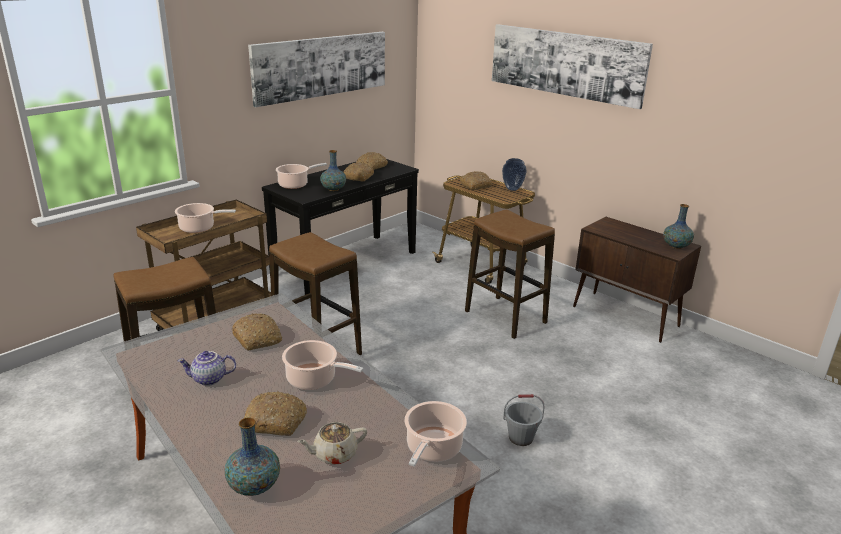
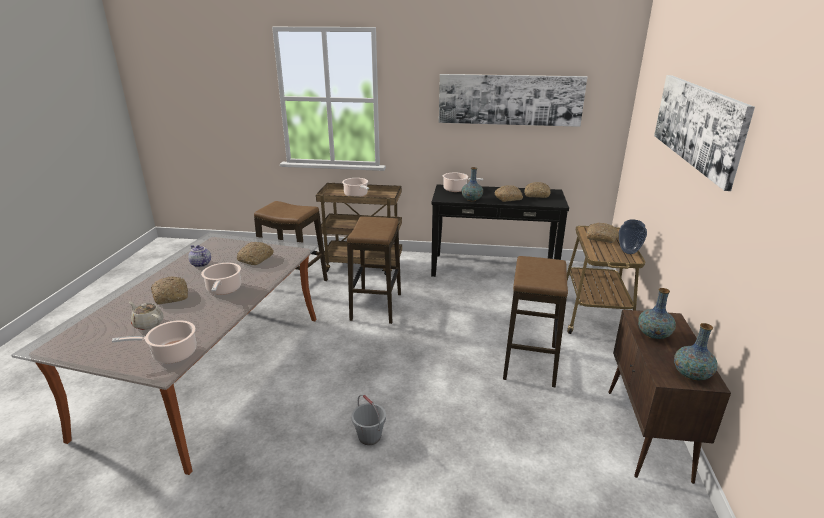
camera: 55 degrees right, 0 degrees up
vase [225,417,280,496] -> vase moved to [638,288,676,339]

